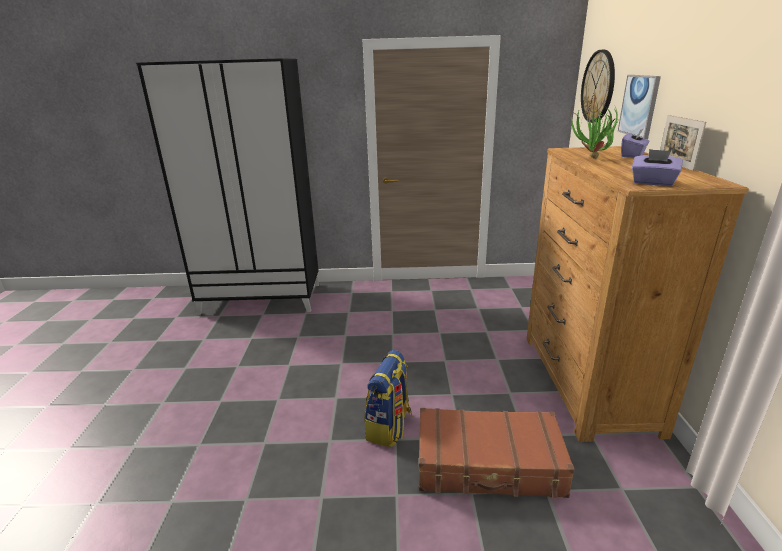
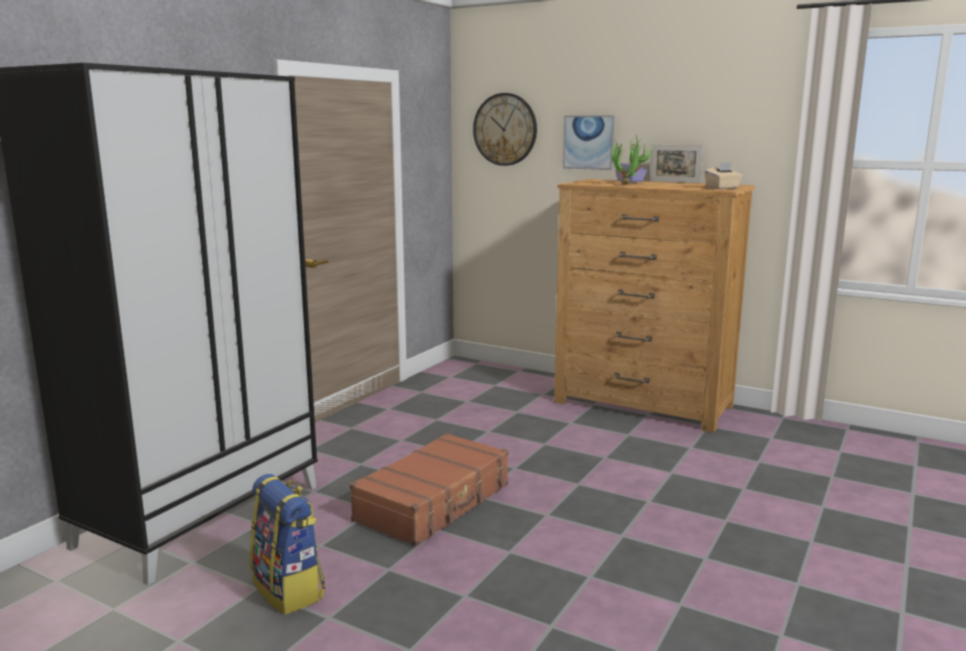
camera: 60 degrees left, 10 degrees down
backpack [365,350,413,447] -> backpack moved to [250,474,325,615]
brown suitcase [419,408,575,498] -> brown suitcase moved to [350,433,508,546]
purple tissue box [632,149,683,186] -> beige tissue box [705,162,743,189]

